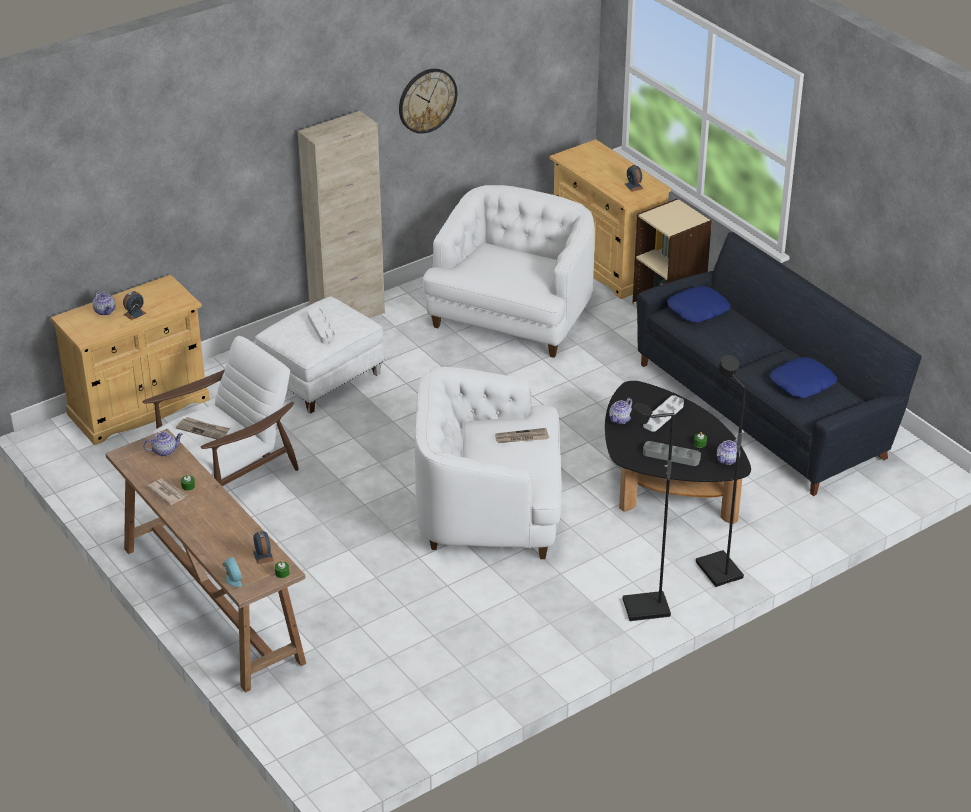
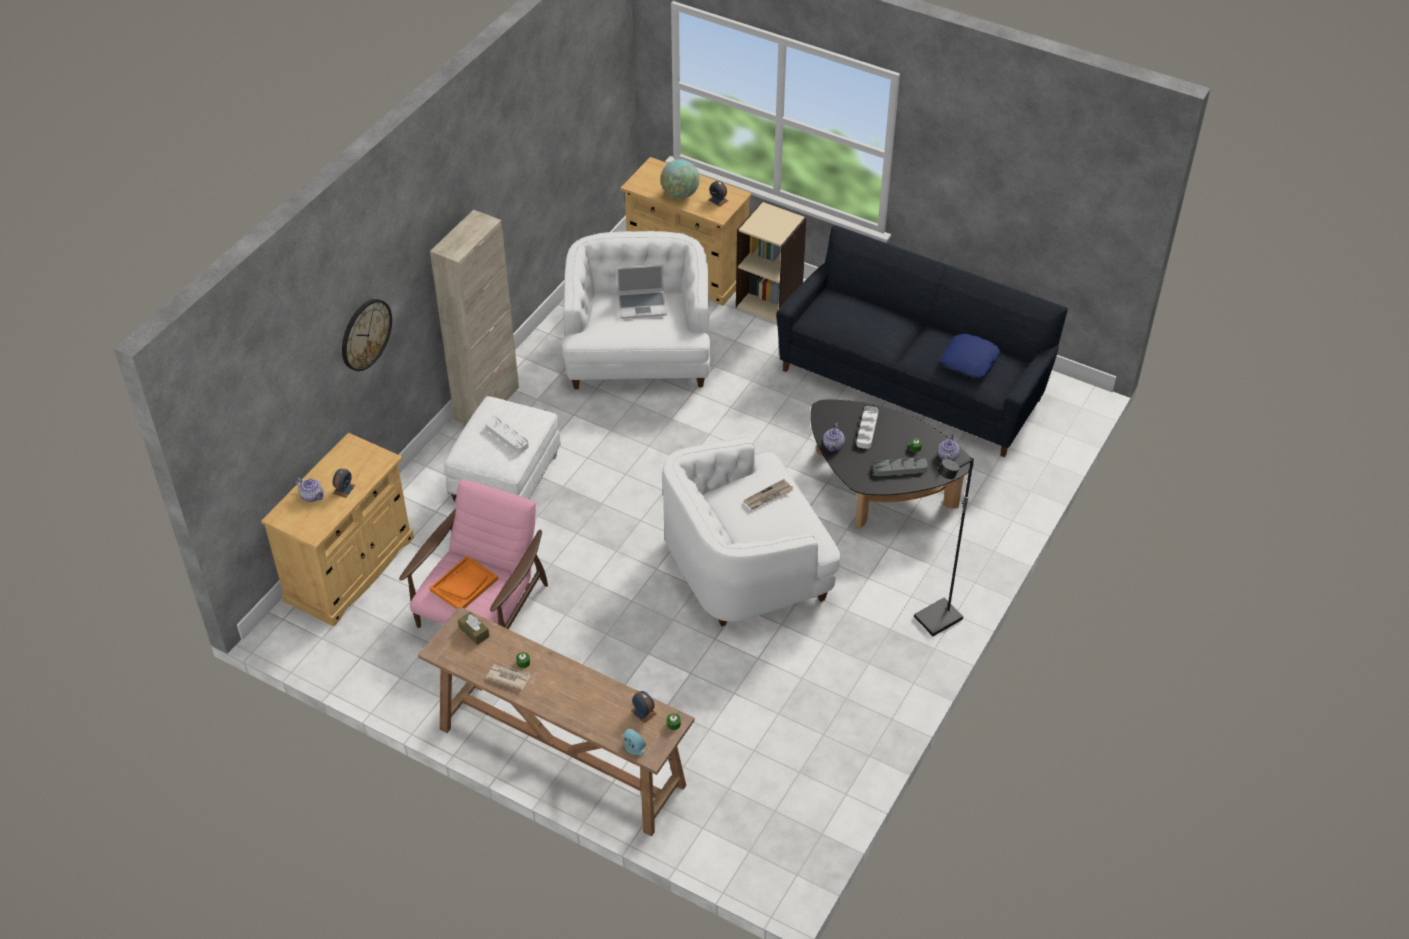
camera: 25 degrees left, 10 degrees up
white armchair [142,336,299,486] -> pink armchair [399,480,548,629]
teapot [143,432,183,457] -> brown tissue box [458,612,489,645]
newspaper [176,417,230,439] -> orange tray [429,555,498,609]
wall clock [399,69,457,134] -> wall clock moved to [342,299,392,371]
blue pillow [667,286,731,323] -> none
black floor lamp [696,355,746,587] -> none
none -> laptop [617,265,667,319]
none -> globe [661,159,700,199]

